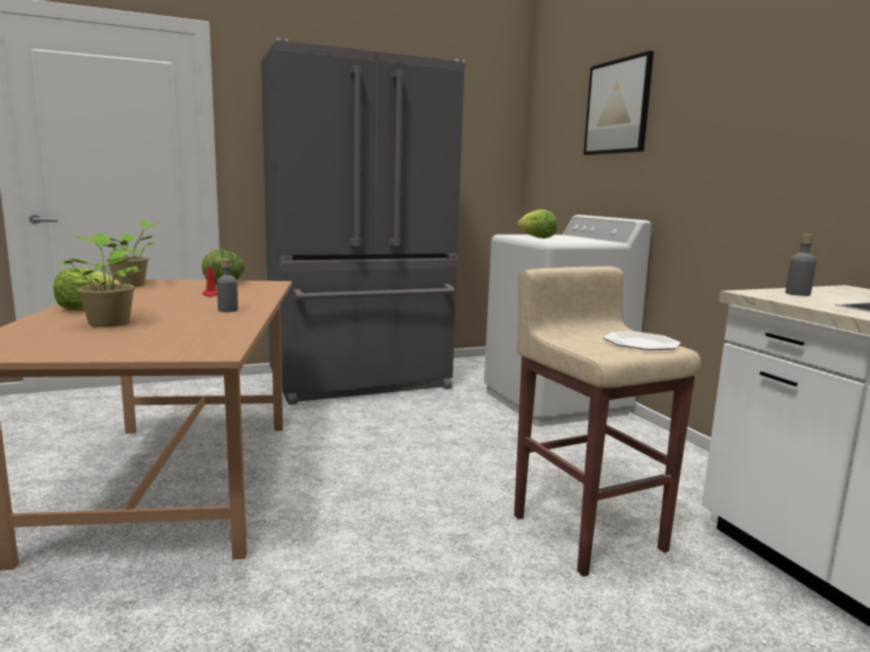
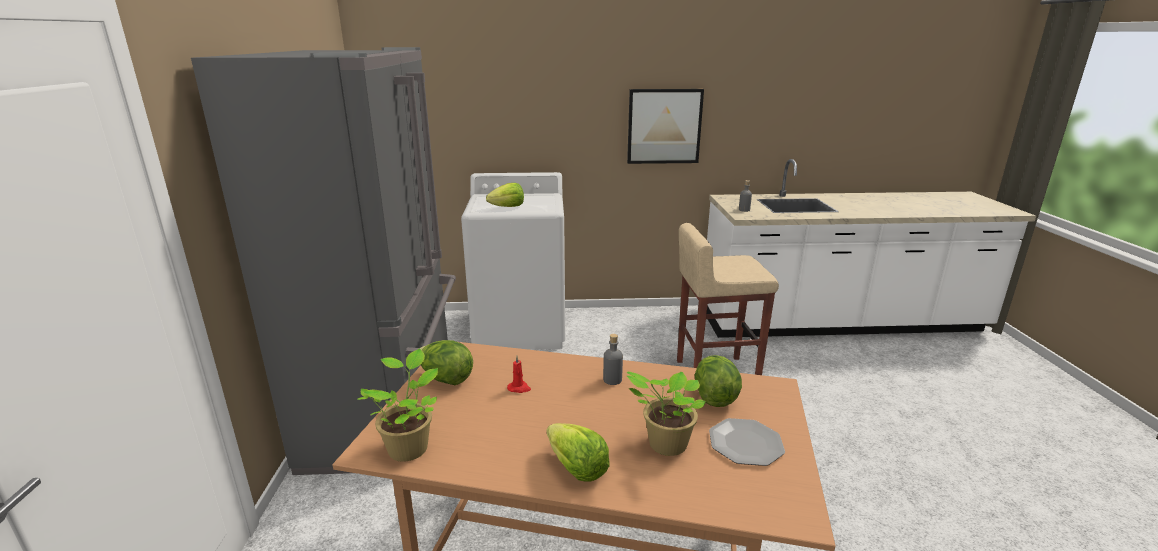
camera: 70 degrees left, 10 degrees up
picture [584,51,654,155] -> picture moved to [627,89,704,164]
plate [603,332,681,350] -> plate moved to [709,418,785,466]
none -> lettuce [694,355,742,407]

